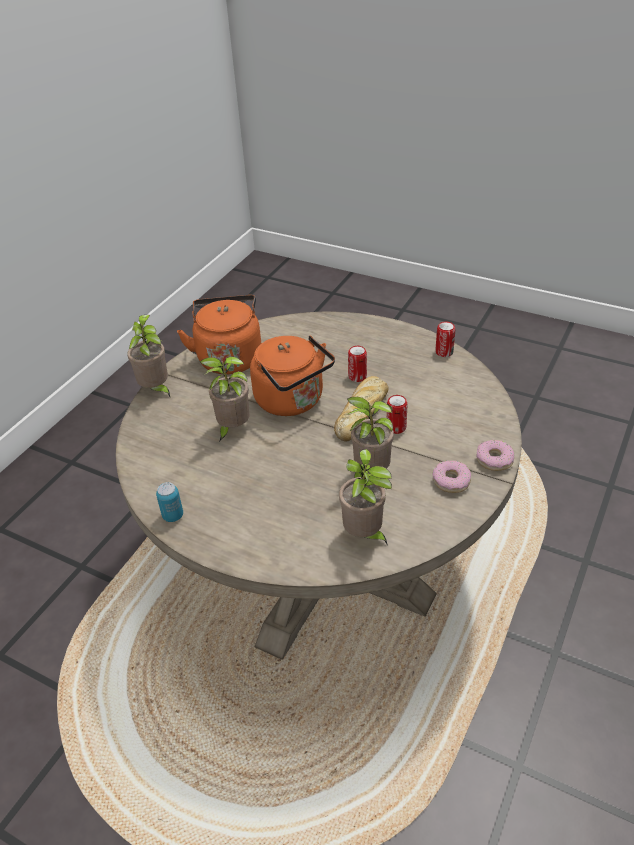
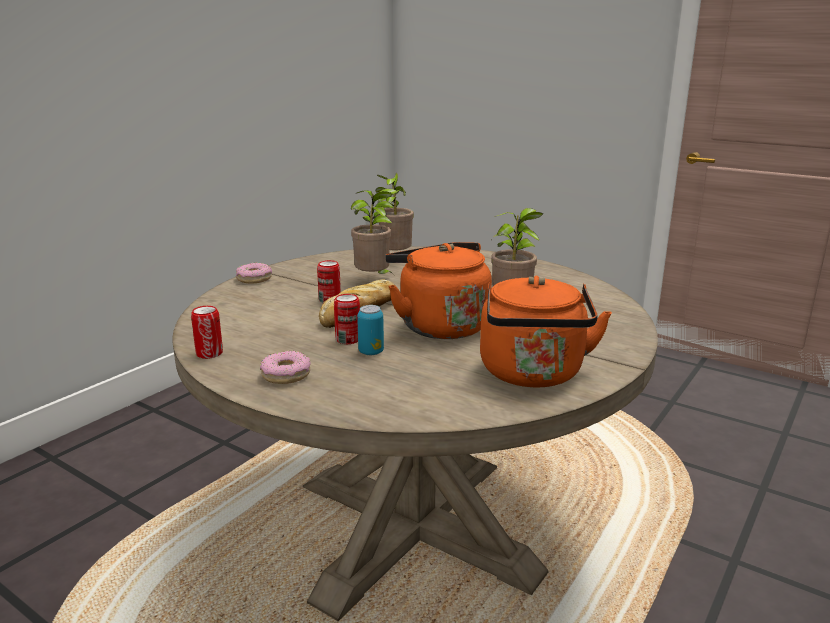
camera: 175 degrees left, 20 degrees down
potted plant [127,315,170,397] -> none
can [156,482,183,522] -> can moved to [357,305,384,355]
donut [432,461,471,493] -> donut moved to [260,351,311,384]

